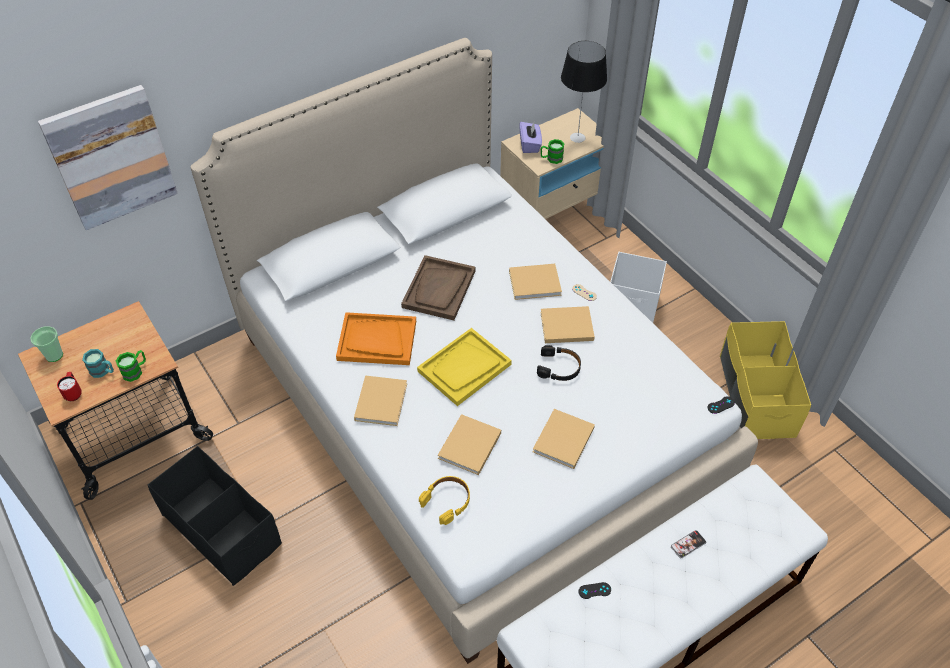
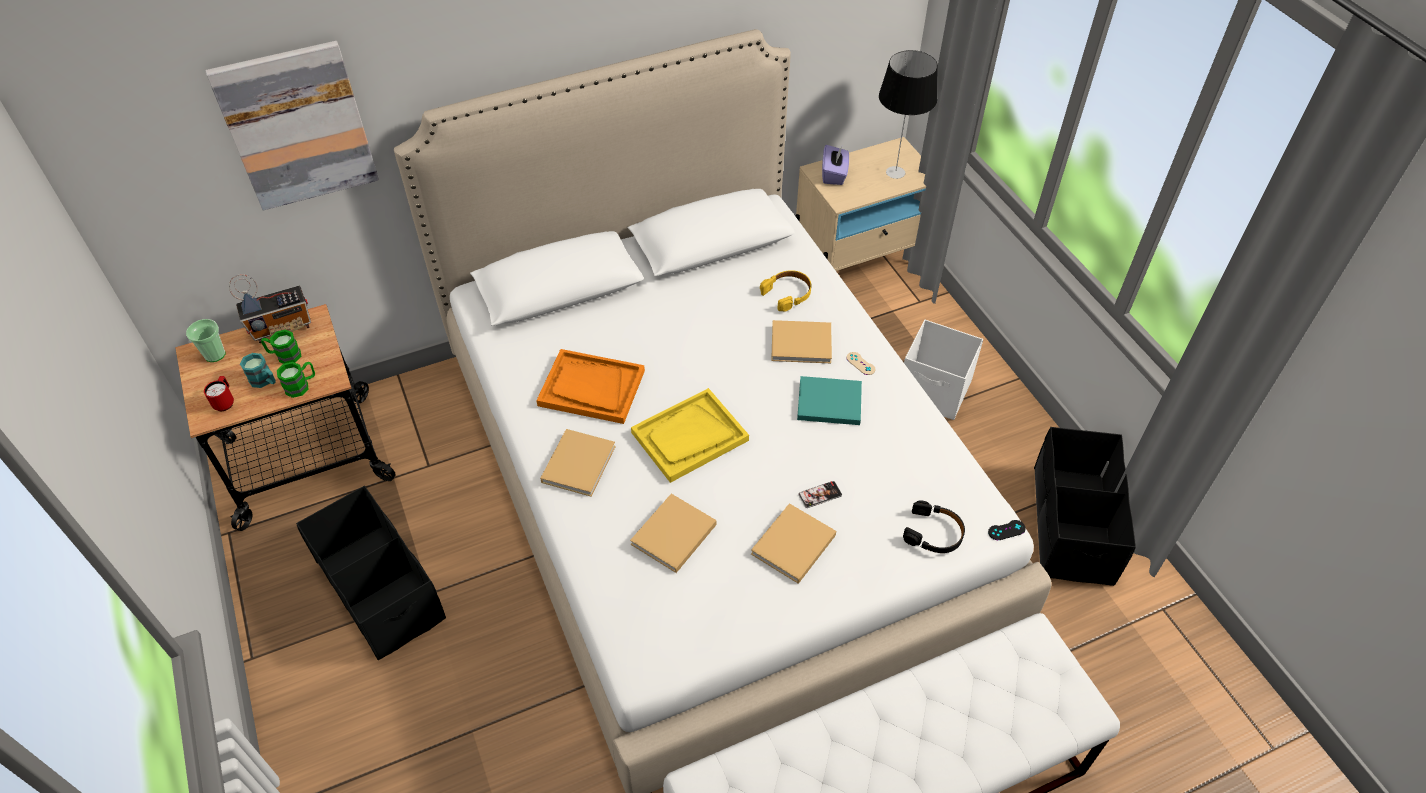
camera: 10 degrees right, 0 degrees up
brown tray [401,255,475,320] -> none
yellow headphones [419,476,470,525] -> yellow headphones moved to [760,270,811,312]
black headphones [537,345,581,381] -> black headphones moved to [903,500,965,553]
beige book [540,306,595,343] -> turquoise book [797,376,862,425]
green mug [541,139,564,164] -> green mug moved to [261,330,301,364]
black game controller [578,582,611,599] -> none
phone [671,530,706,558] -> phone moved to [799,481,842,508]
yellow storage box [720,321,811,439] -> black storage box [1034,427,1136,586]
none -> radio [229,274,311,343]

